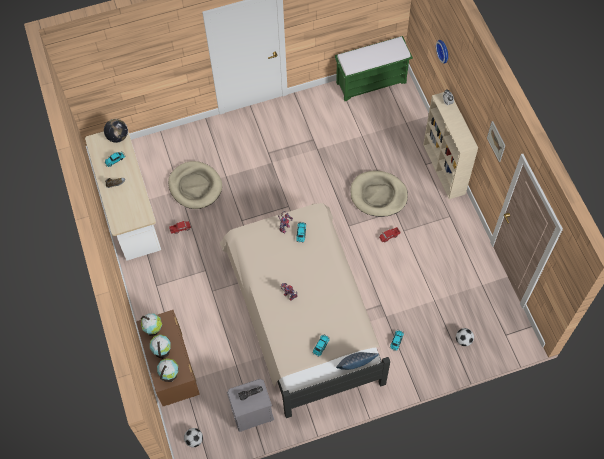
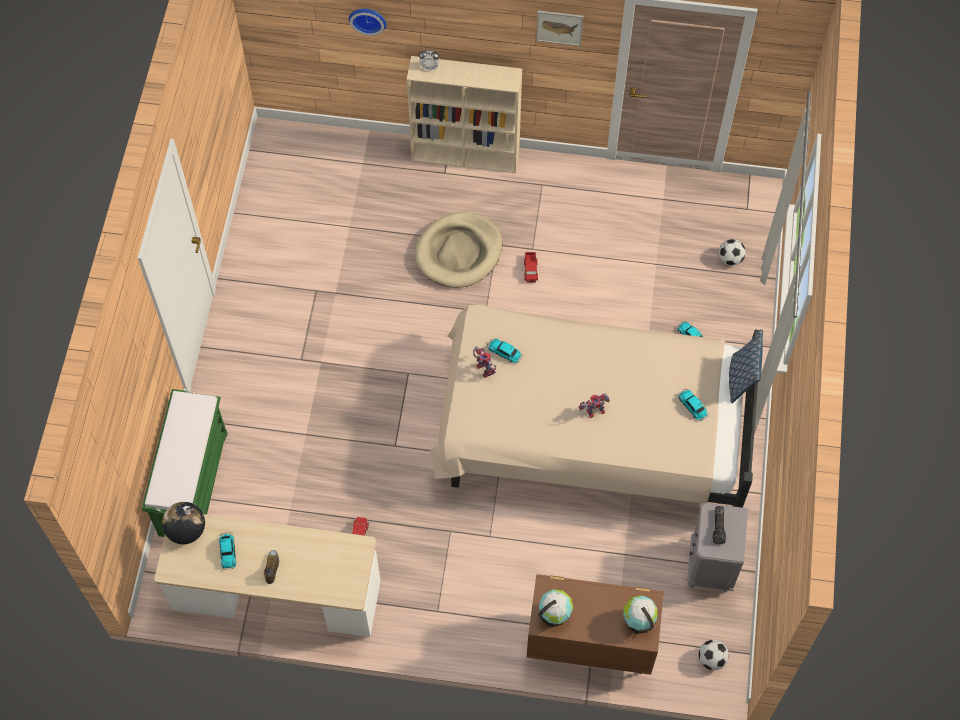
camera: 65 degrees left, 0 degrees up
globe [150,334,171,359] -> none
beige dog bed [168,161,222,209] -> none
green bench [335,36,413,101] -> green bench moved to [142,389,228,537]

